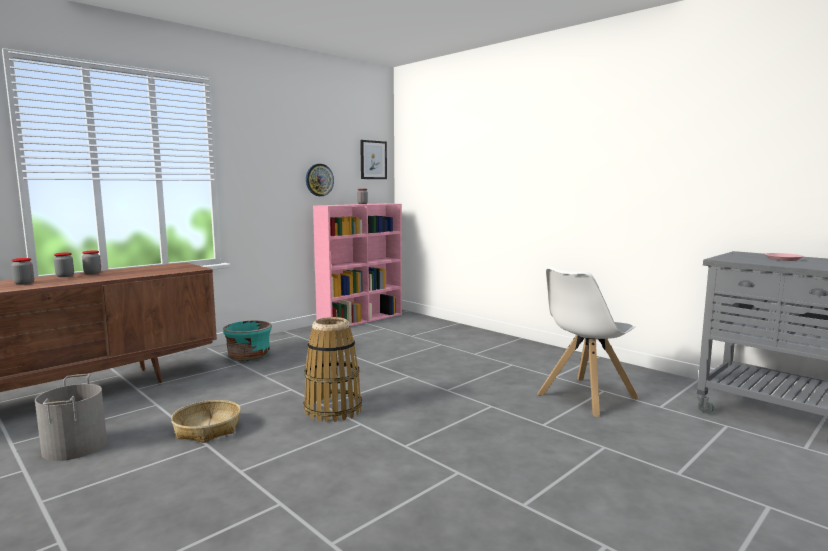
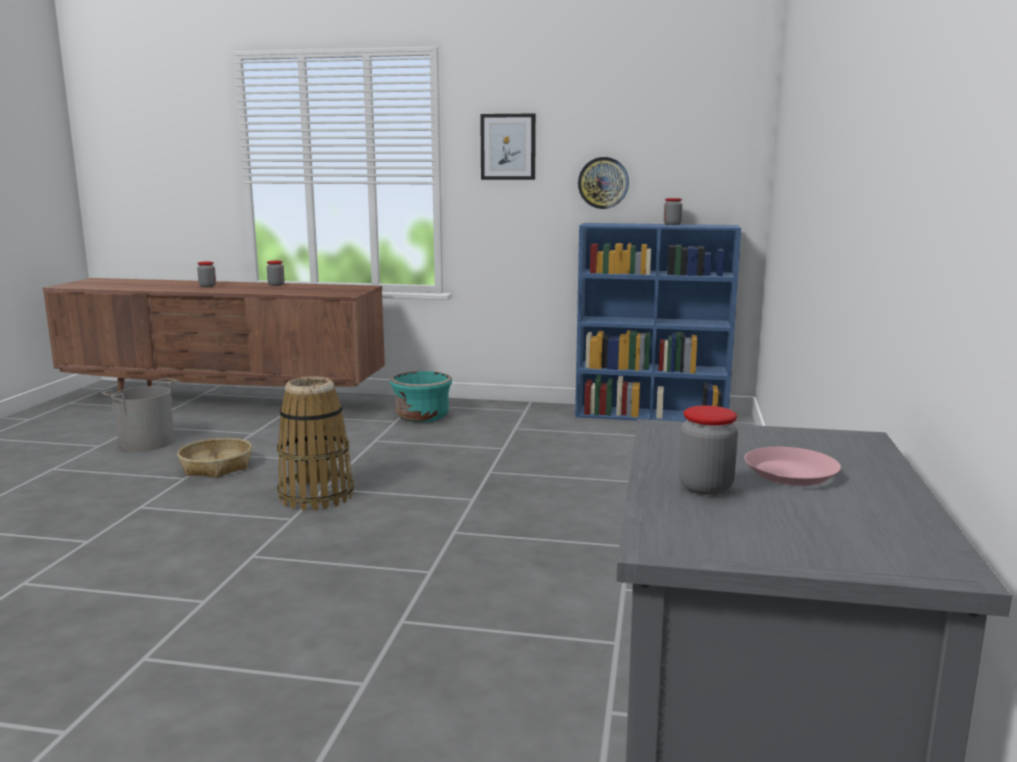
camera: 55 degrees right, 5 degrees up
jar [54,253,74,277] -> jar moved to [679,405,738,495]
pink bookcase [313,203,402,326] -> blue bookcase [575,223,741,422]
picture [360,140,387,179] -> picture moved to [480,113,536,180]
chair [537,267,639,417] -> none

